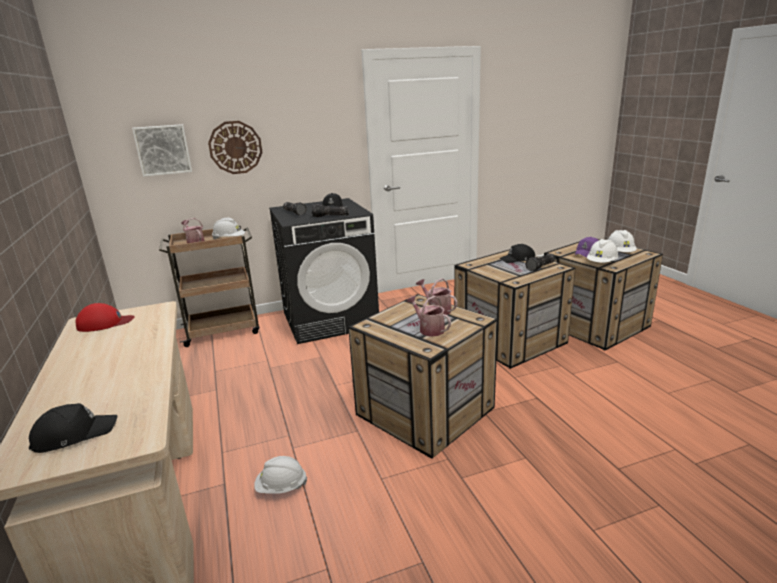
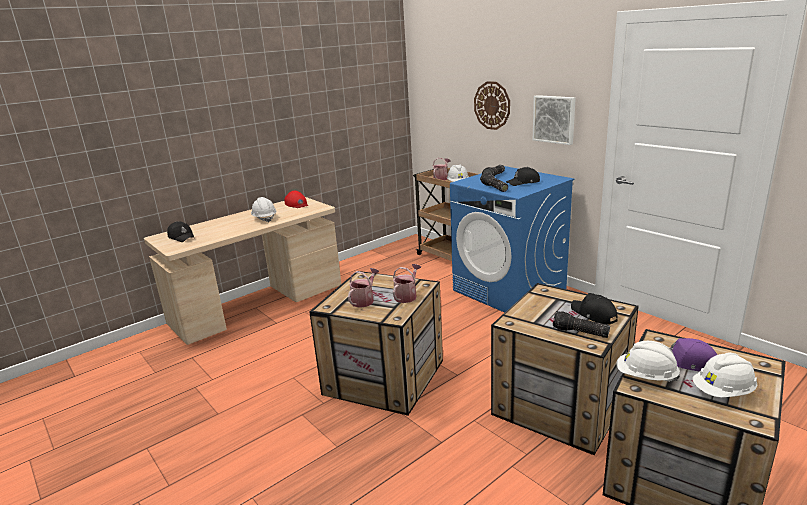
camera: 70 degrees right, 0 degrees up
picture [132,124,192,177] -> picture moved to [533,95,576,145]
white hard hat [254,456,307,494] -> white hard hat moved to [251,197,277,223]
black washing machine [269,198,379,344] -> blue washing machine [450,166,574,313]

